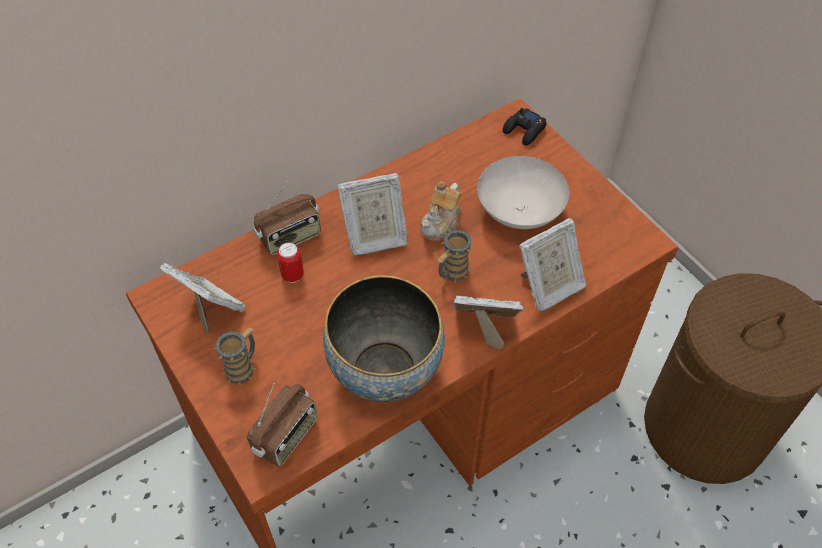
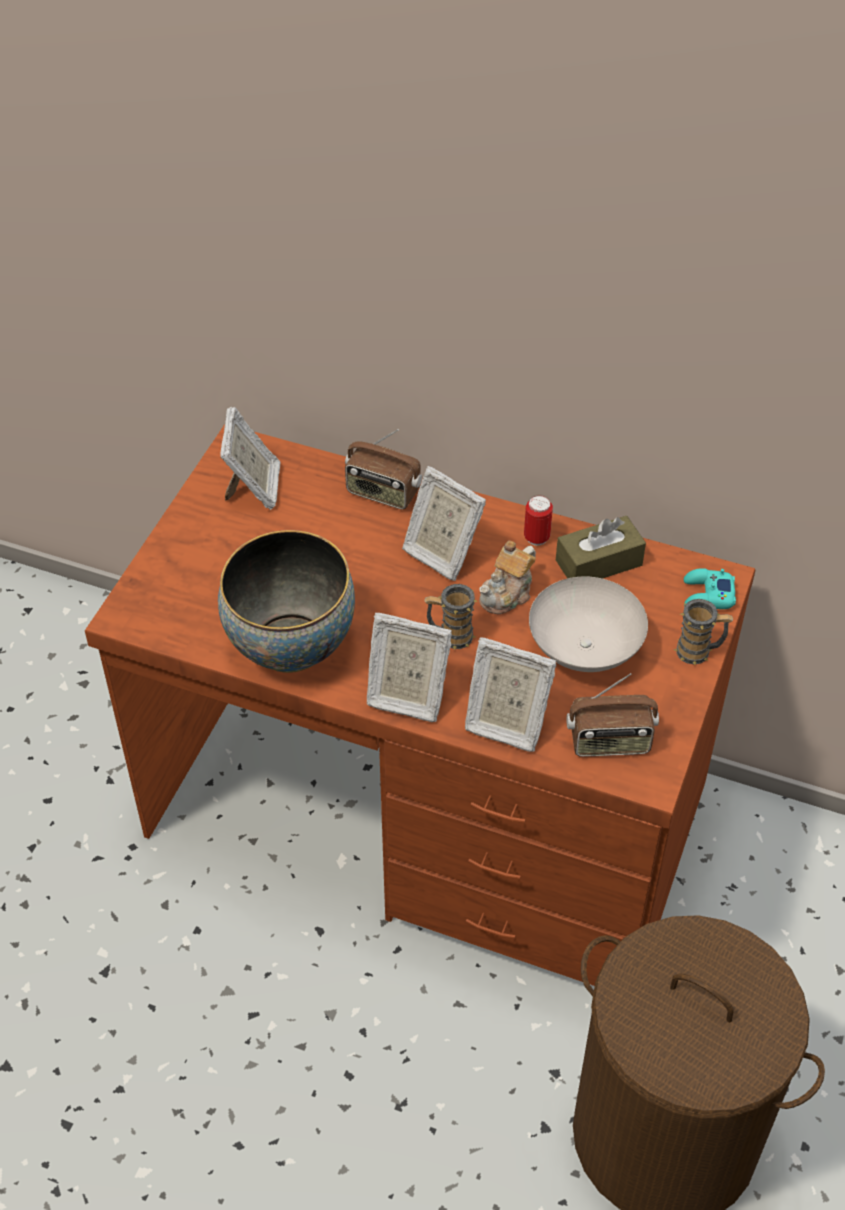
camera: 55 degrees right, 5 degrees down
mug [213,327,256,385] -> mug moved to [674,599,734,665]
radio [247,383,317,467] -> radio moved to [566,673,659,757]
can [277,242,304,283] -> can moved to [524,495,553,546]
teapot [420,182,462,241] -> teapot turned 45 degrees counterclockwise [479,541,536,614]
picture frame [454,295,523,351] -> picture frame turned 135 degrees clockwise [367,613,452,722]
black game controller [503,108,546,145] -> turquoise game controller [684,568,736,609]
none -> brown tissue box [556,516,646,579]

